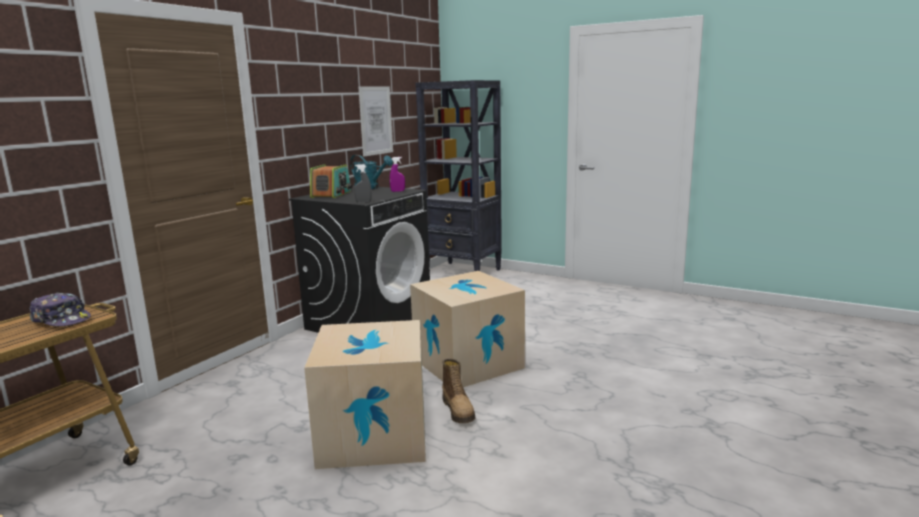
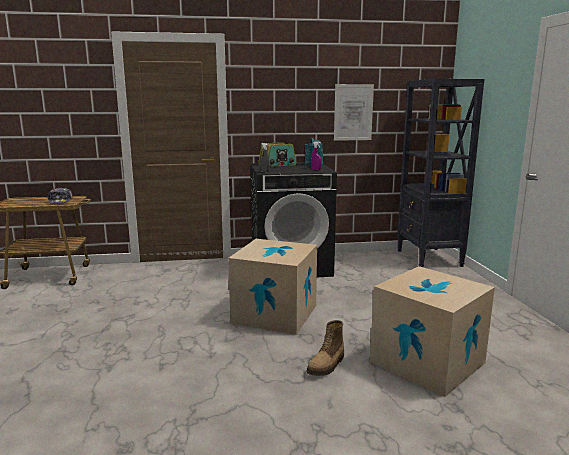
camera: 50 degrees right, 0 degrees up
cardboard box [304,320,426,469] -> cardboard box moved to [370,266,495,397]
boot [442,358,475,423] -> boot moved to [306,320,344,376]

